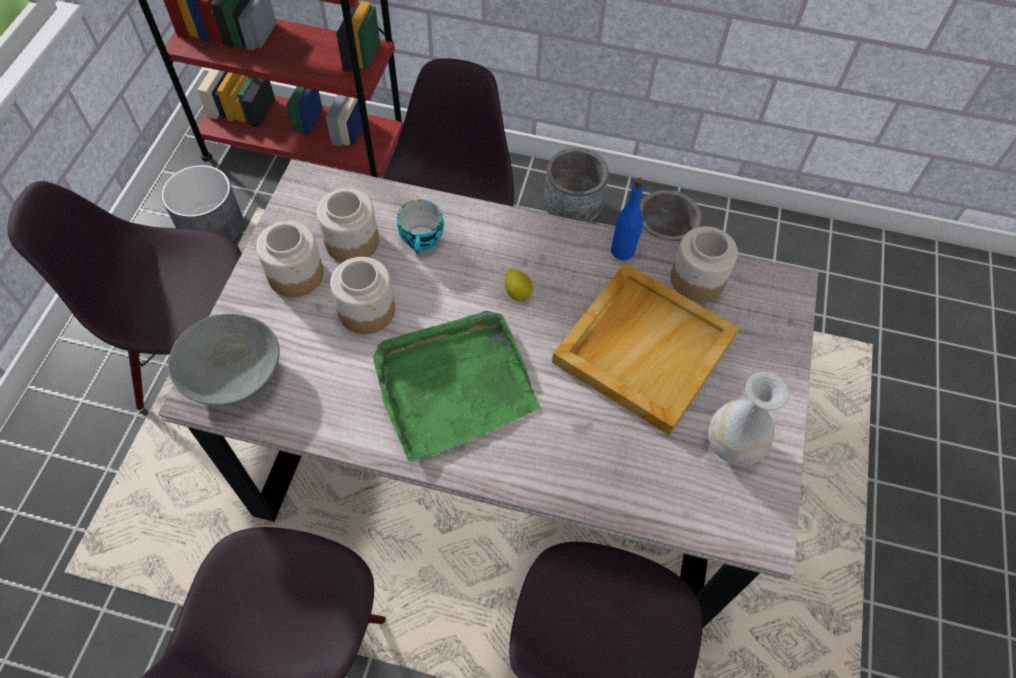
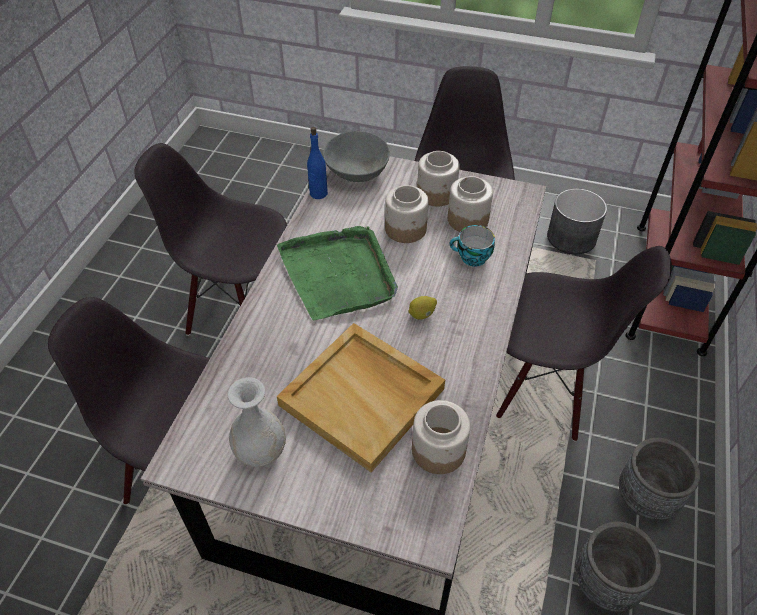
camera: 95 degrees right, 10 degrees down
blue bottle [611,177,643,260] -> blue bottle moved to [307,127,328,199]

